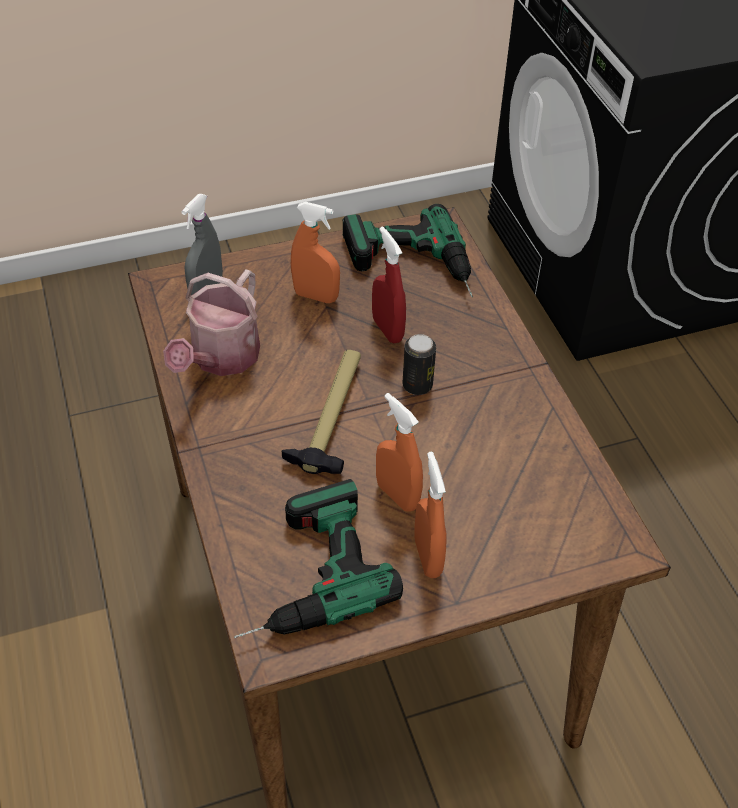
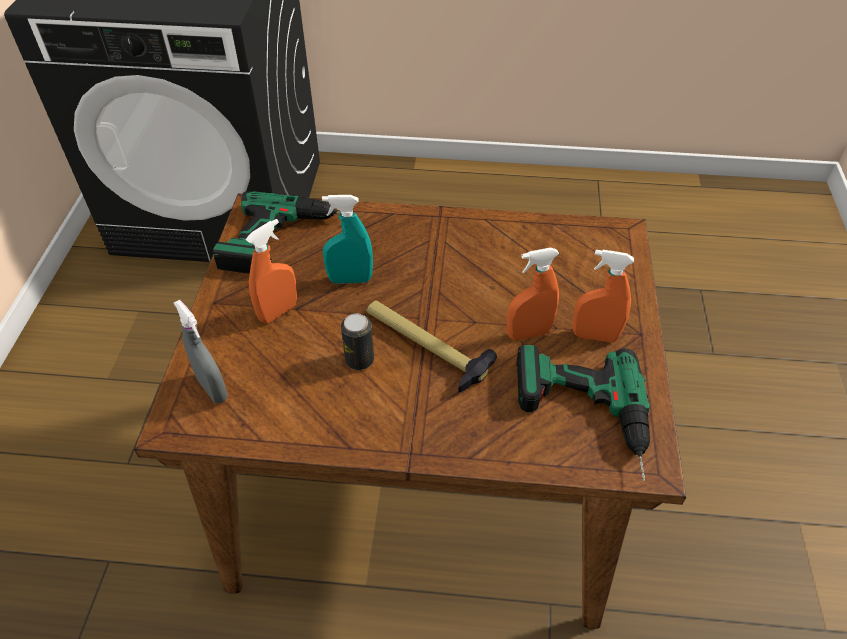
camera: 65 degrees left, 0 degrees up
watering can [163,270,260,376] -> none
red spray bottle [372,226,406,343] -> turquoise spray bottle [322,195,373,284]
can [402,334,436,395] -> can moved to [341,313,374,370]

